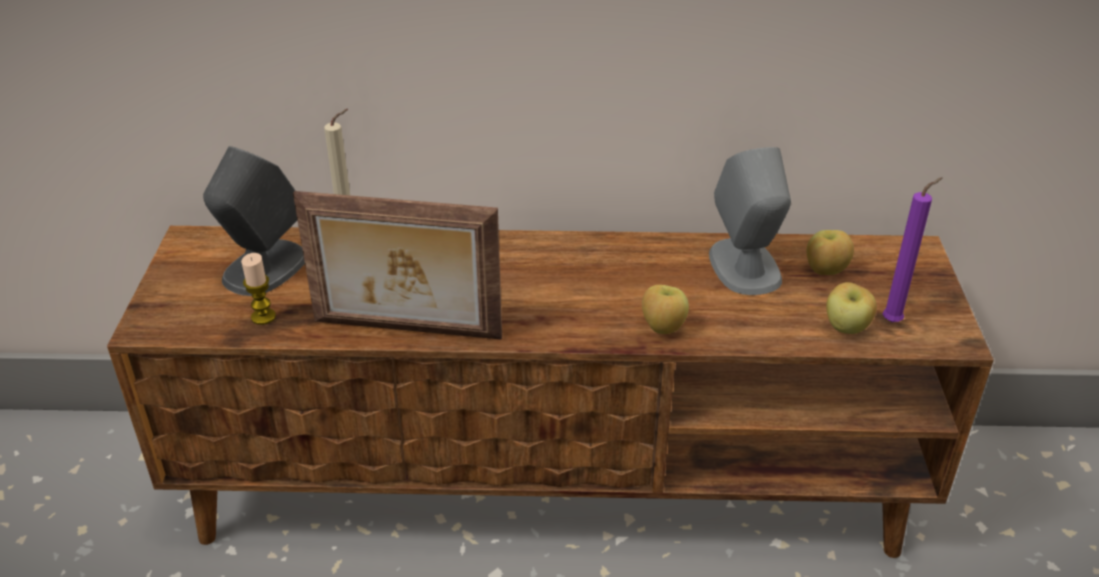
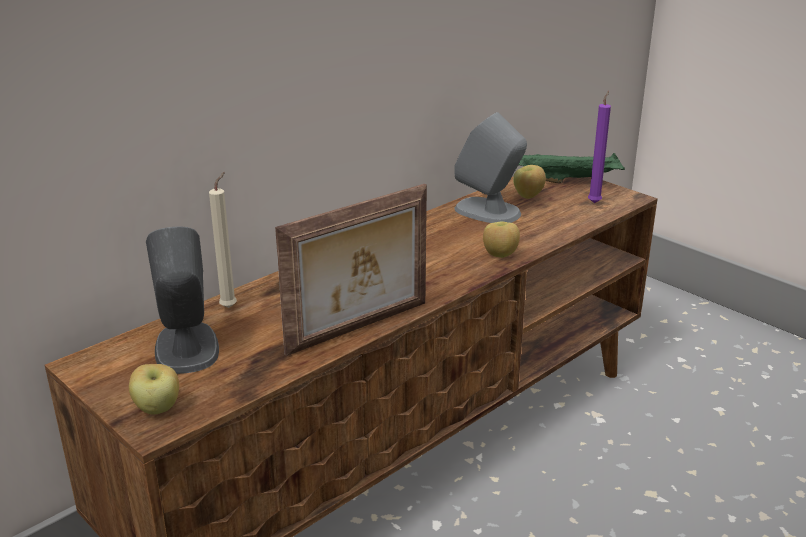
camera: 45 degrees left, 10 degrees down
candle [241,253,276,325] -> none
apple [826,282,877,334] -> apple moved to [129,364,179,415]
none -> green tray [518,153,625,183]

